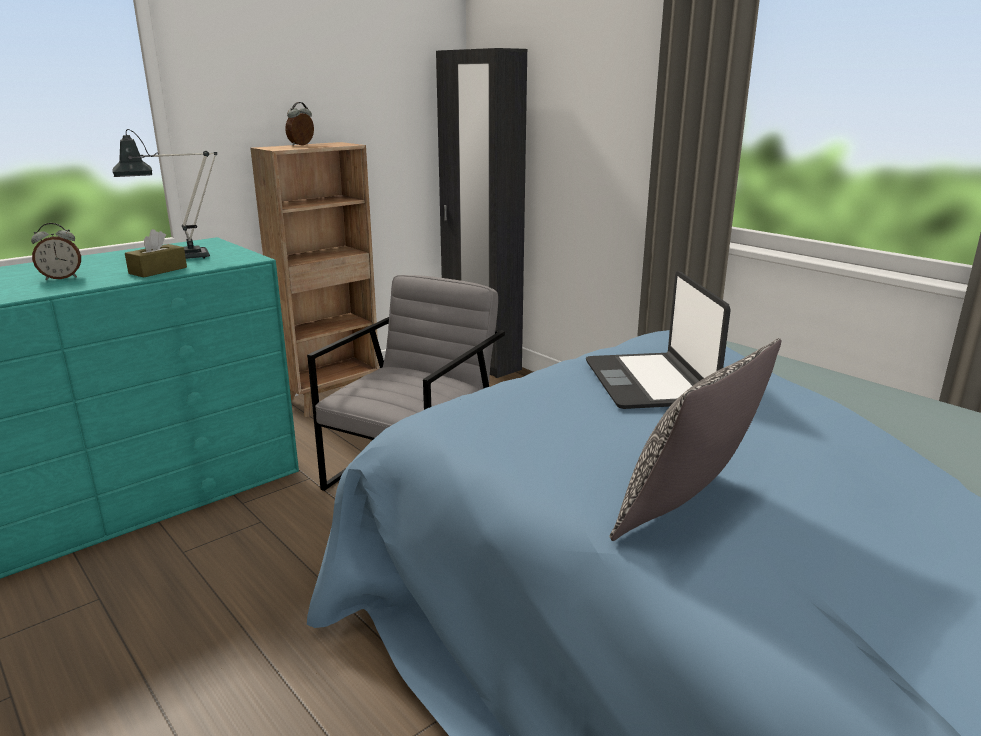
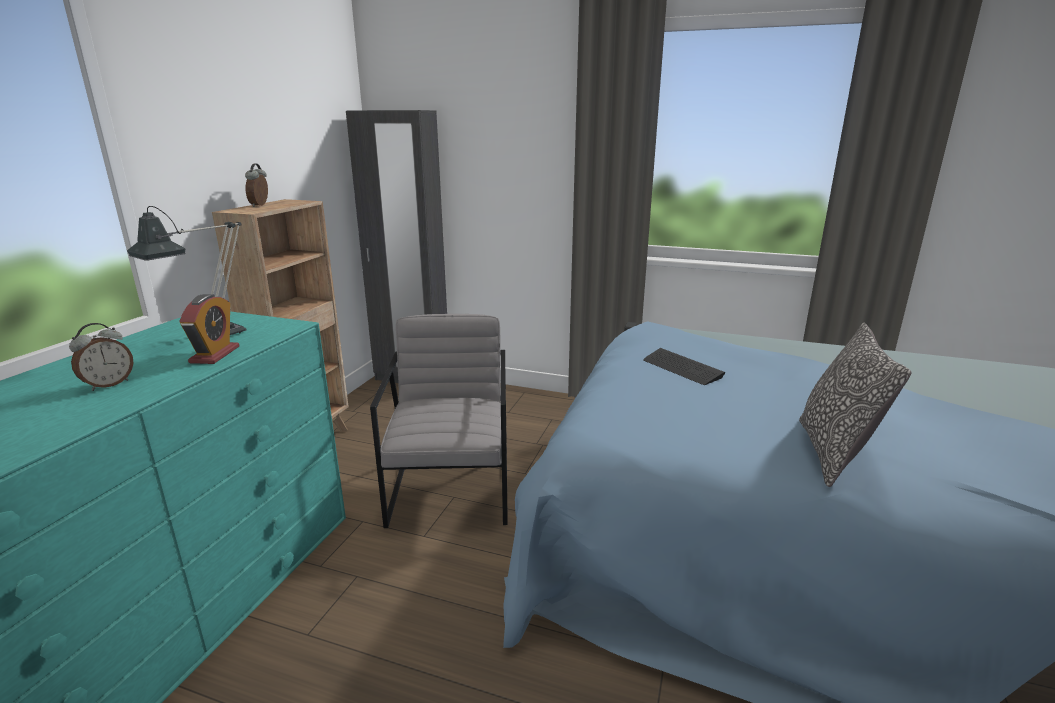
camera: 30 degrees left, 0 degrees up
brown tissue box [125,229,187,278] -> alarm clock [179,294,239,364]
laptop [586,271,731,409] -> keyboard [643,348,726,385]

